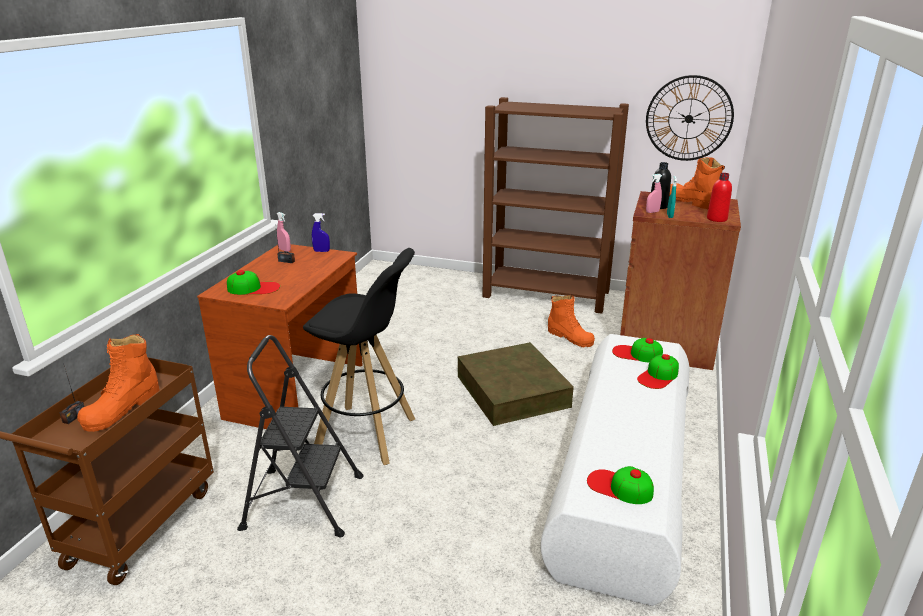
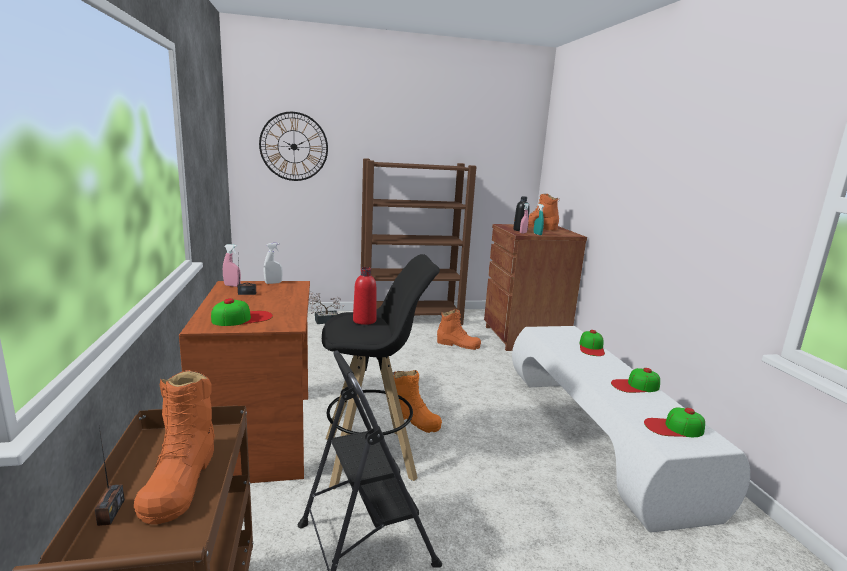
camera: 30 degrees left, 10 degrees down
blue spray bottle [312,213,330,252] -> white spray bottle [264,243,283,284]
brown storage box [458,342,574,426] -> none
cap [612,338,663,362] -> cap moved to [611,368,660,393]
wall clock [646,75,734,161] -> wall clock moved to [259,112,328,181]
red bottle [707,173,732,222] -> red bottle moved to [353,267,377,325]
none -> potted plant [308,291,344,324]
none -> orange boot [393,370,442,433]

